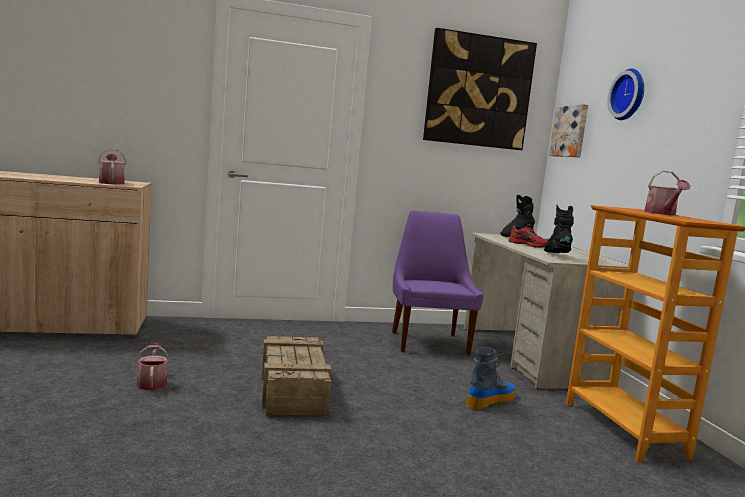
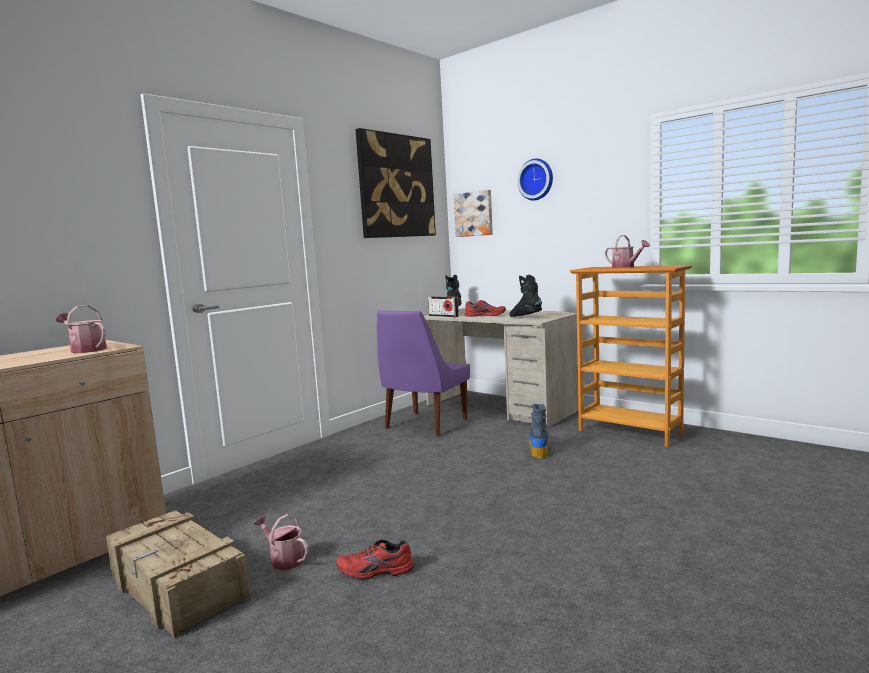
camera: 35 degrees left, 0 degrees up
crate [262,336,331,417] -> crate moved to [106,510,250,639]
purple chair [392,211,484,355] -> purple chair turned 105 degrees counterclockwise [377,310,470,436]
none -> red shoe [336,539,414,579]
none -> radio [428,296,459,317]

